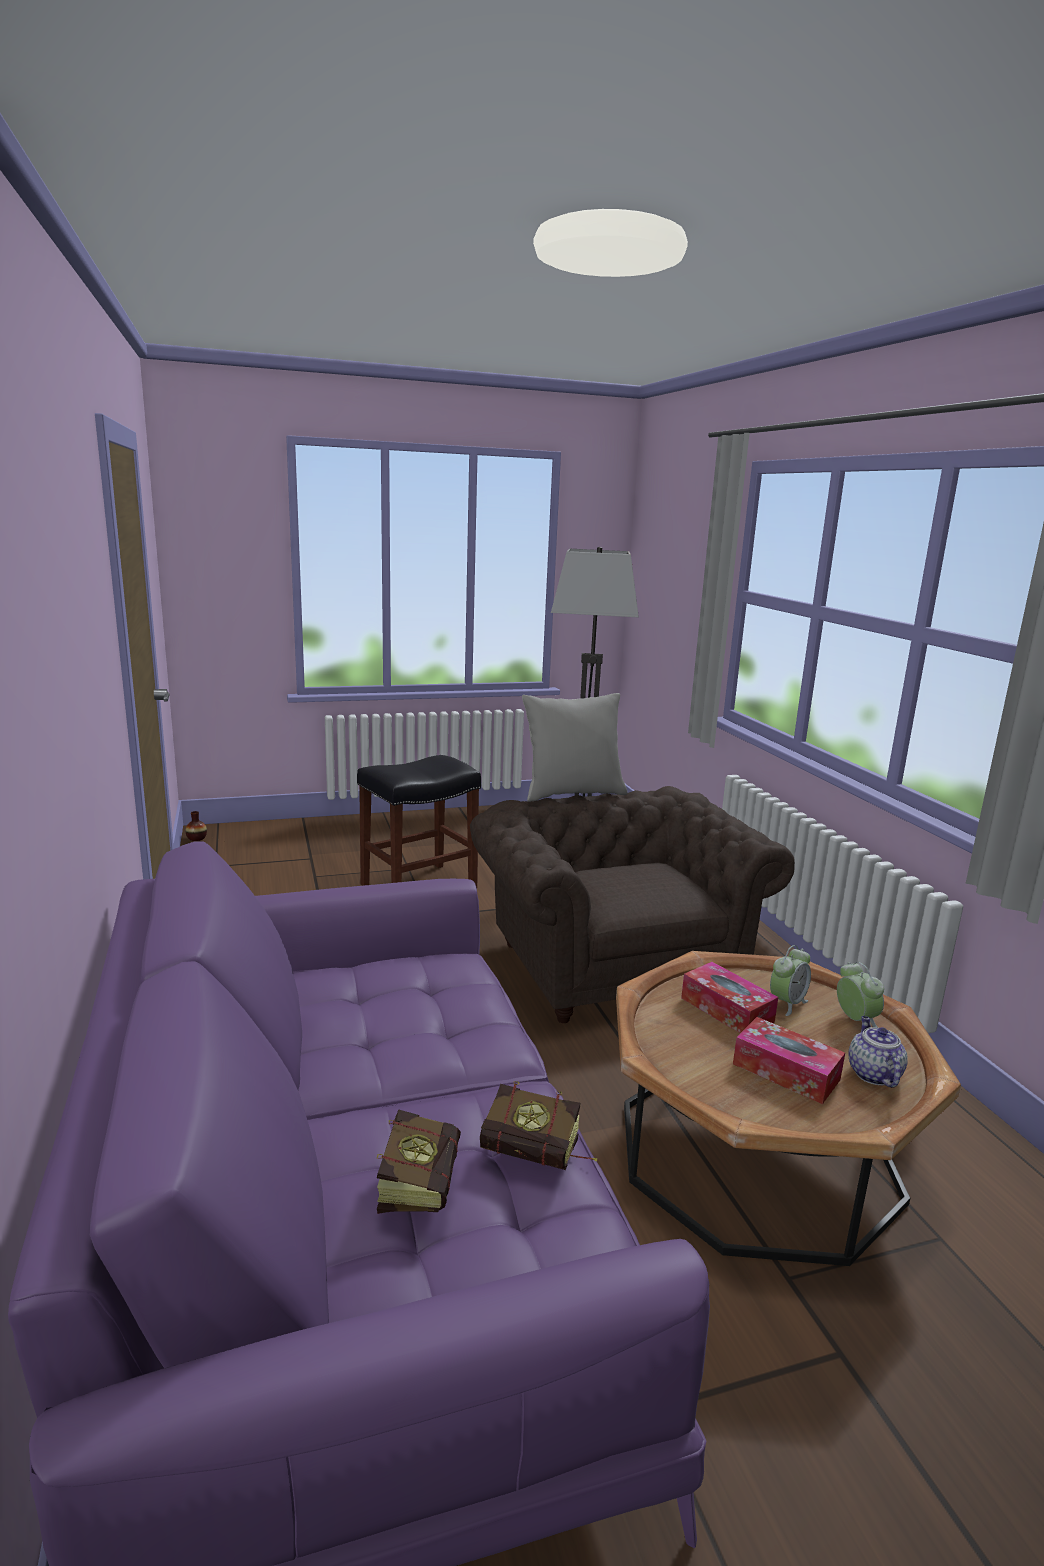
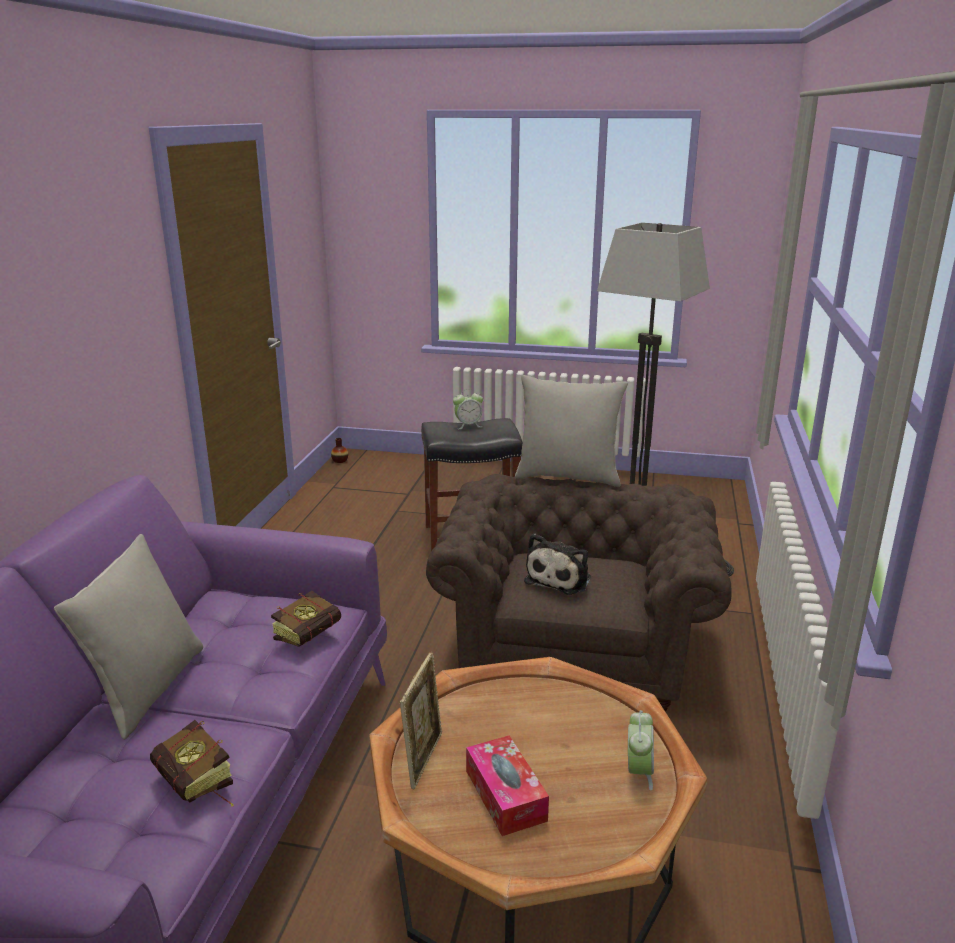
camera: 30 degrees right, 5 degrees up
book [377,1109,461,1214] -> book moved to [271,590,341,647]
tissue box [681,962,778,1033] -> none
alarm clock [770,945,811,1016] -> alarm clock moved to [453,389,483,429]
teapot [848,1016,908,1088] -> none
none -> grey pillow [54,534,203,740]
none -> picture frame [400,652,442,789]
none -> plush toy [524,534,591,595]

